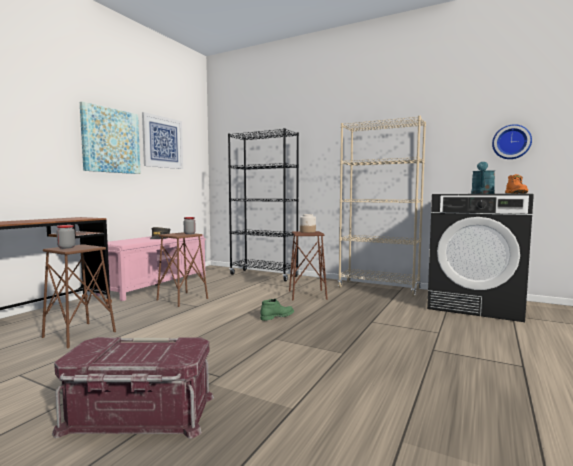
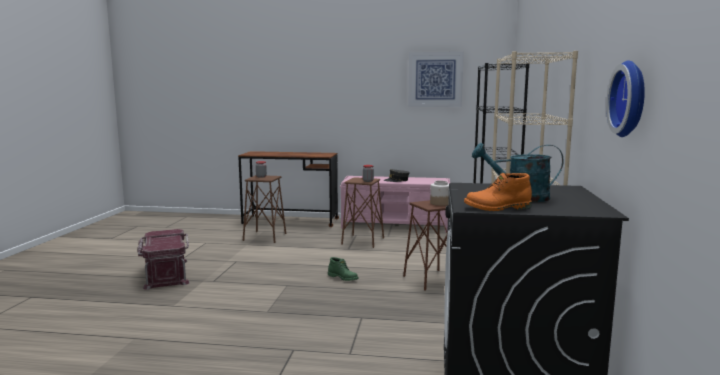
camera: 70 degrees right, 5 degrees up
picture [80,102,140,174] -> none

